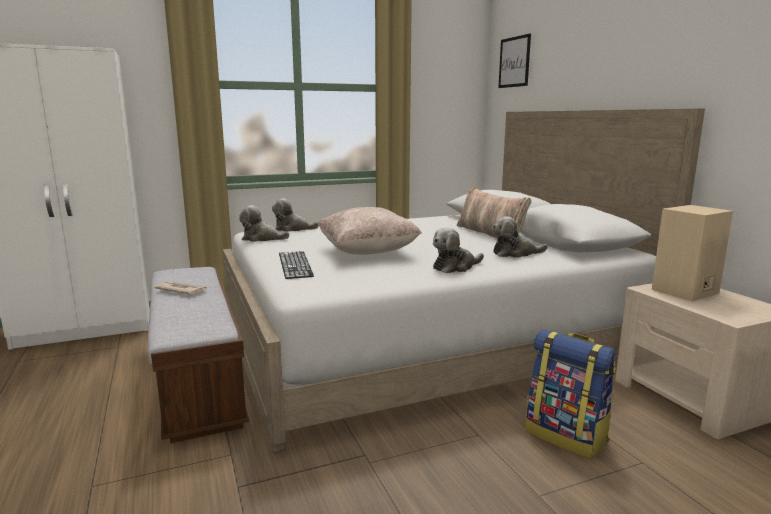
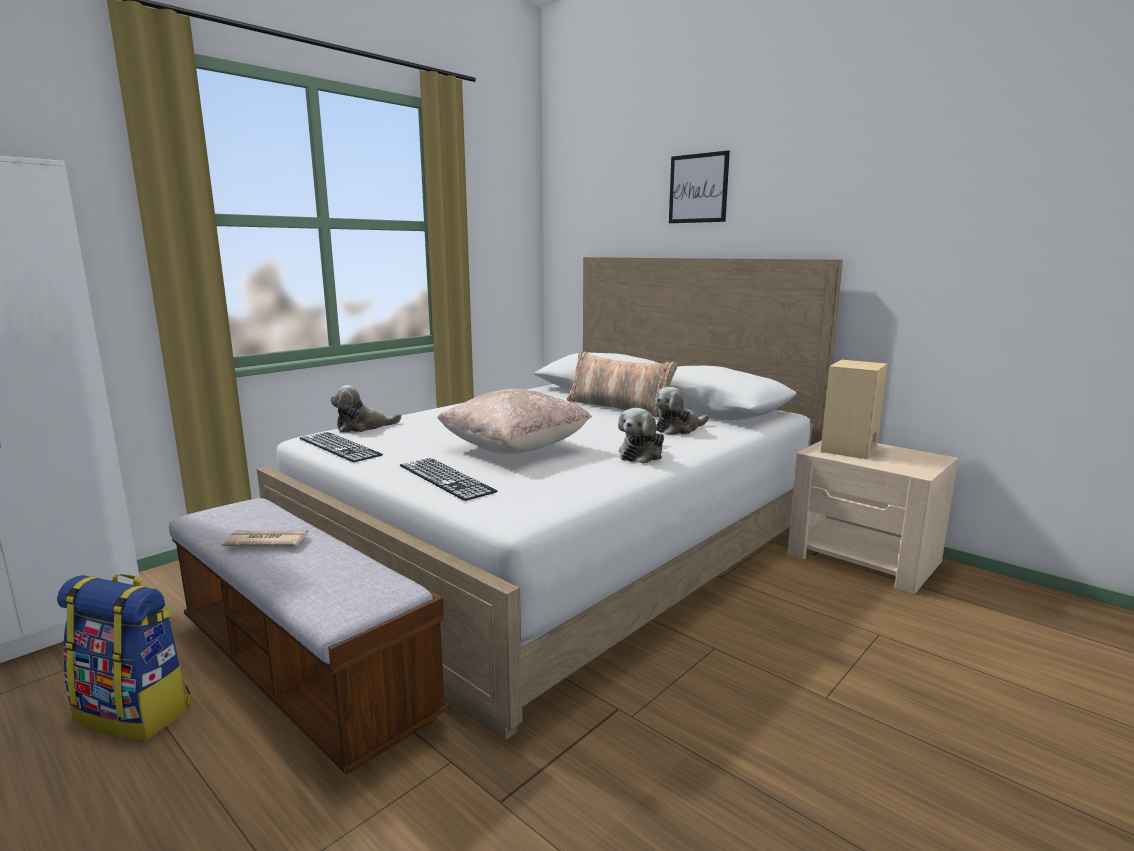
camera: 25 degrees left, 0 degrees up
plush toy [239,205,290,242] -> keyboard [299,432,383,462]
picture [498,34,531,88] -> picture moved to [669,150,730,223]
backpack [526,330,616,459] -> backpack moved to [57,574,190,741]

